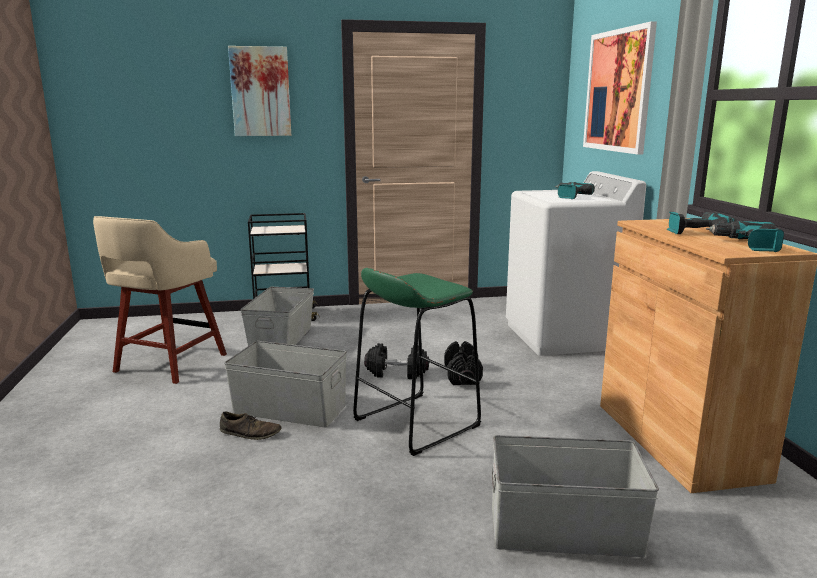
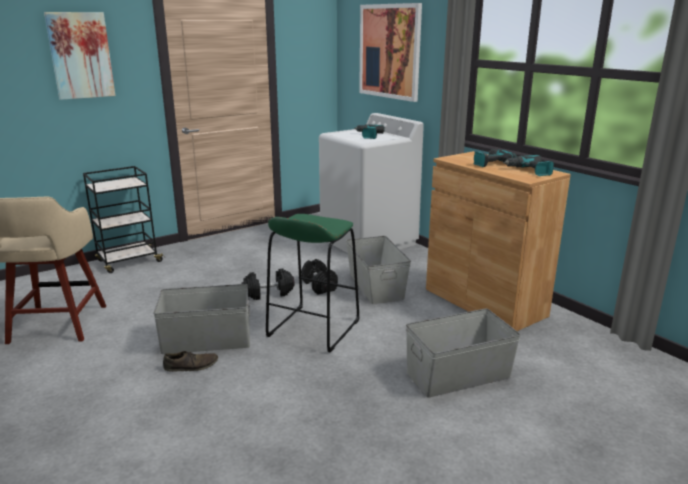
camera: 25 degrees left, 5 degrees up
grey storage box [240,287,314,346] -> grey storage box moved to [346,236,411,304]

